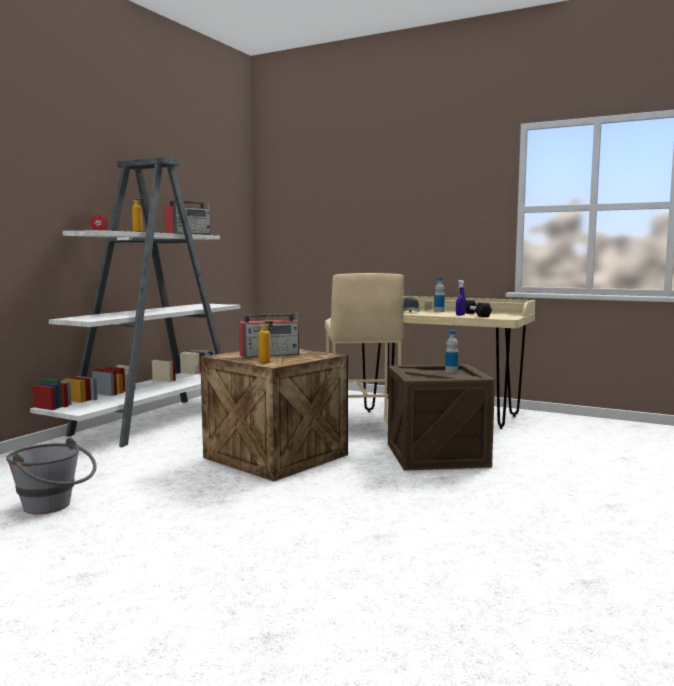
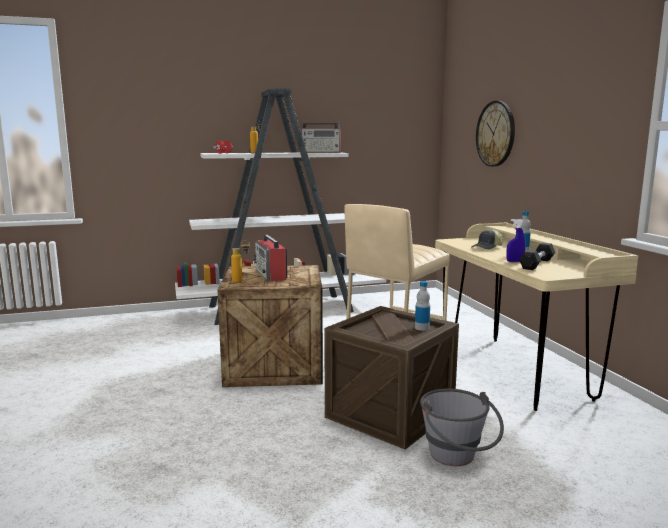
camera: 45 degrees right, 5 degrees up
grey bucket [6,438,97,514] -> grey bucket moved to [420,389,504,466]
radio [239,312,300,358] -> radio turned 45 degrees clockwise [254,235,287,282]
none -> wall clock [476,101,515,167]

